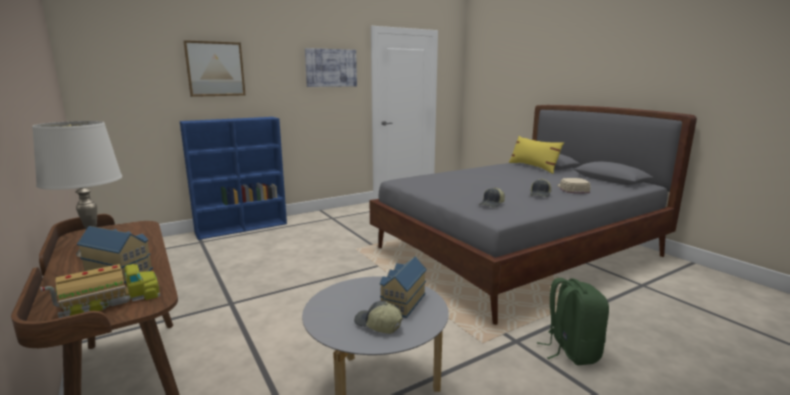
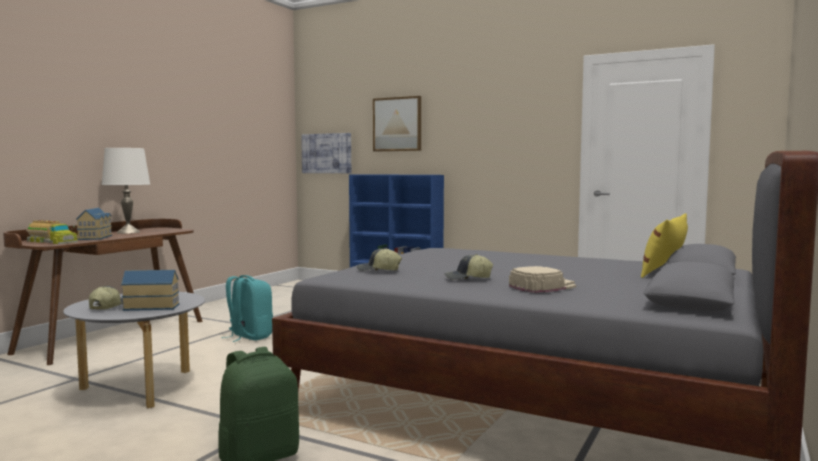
camera: 60 degrees right, 10 degrees down
picture [305,48,357,87] -> picture moved to [301,133,351,173]
none -> turquoise backpack [221,275,273,342]

